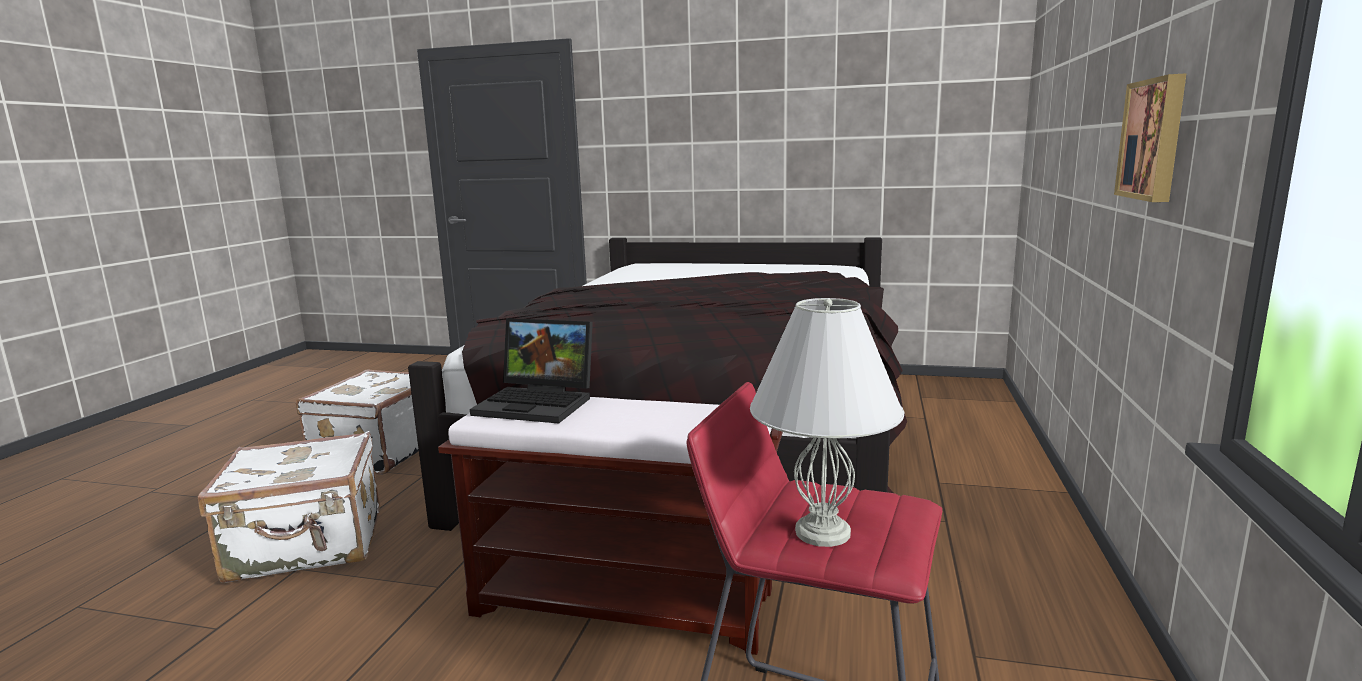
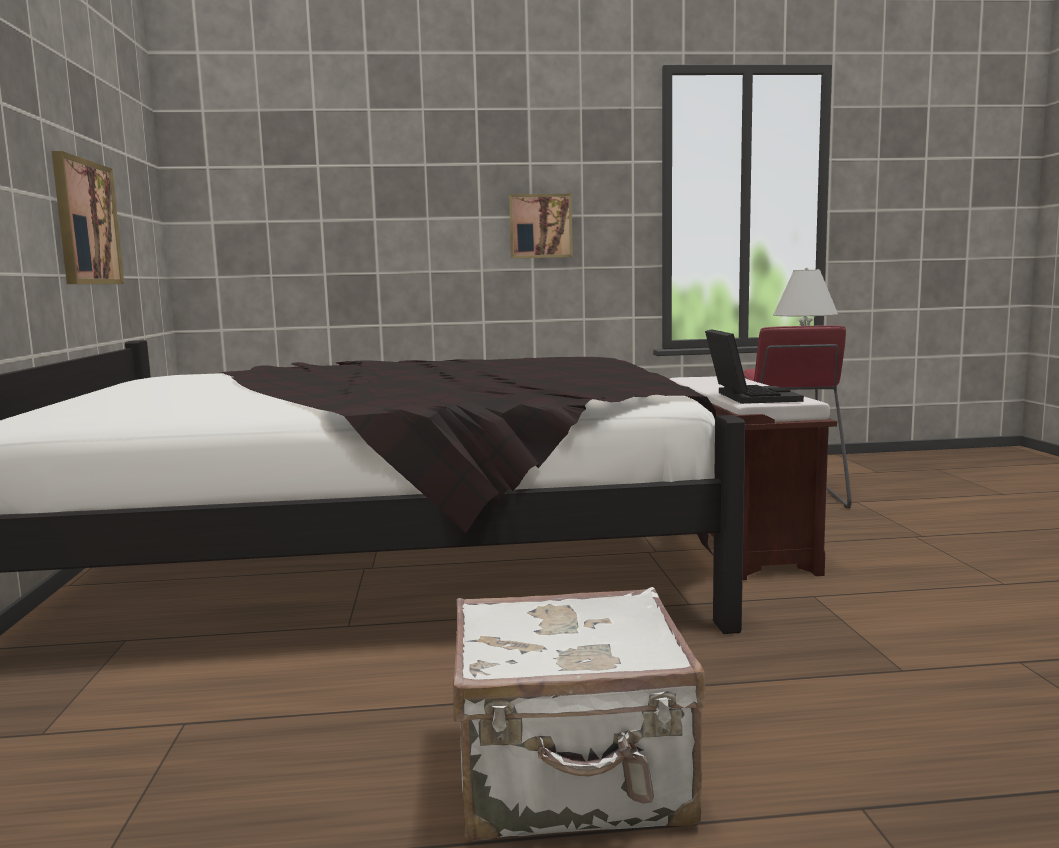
camera: 110 degrees left, 5 degrees down
white suitcase [198,431,380,583] -> none
none -> picture [52,151,124,284]

